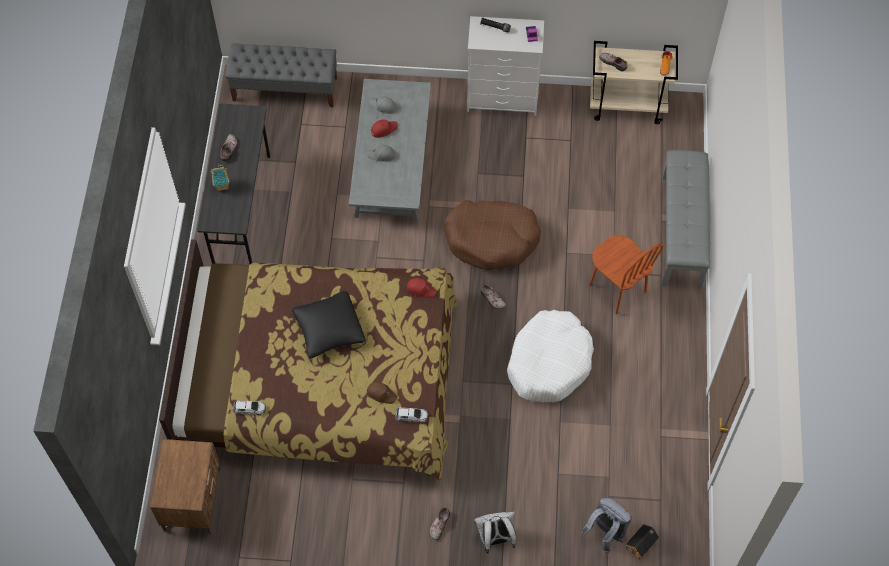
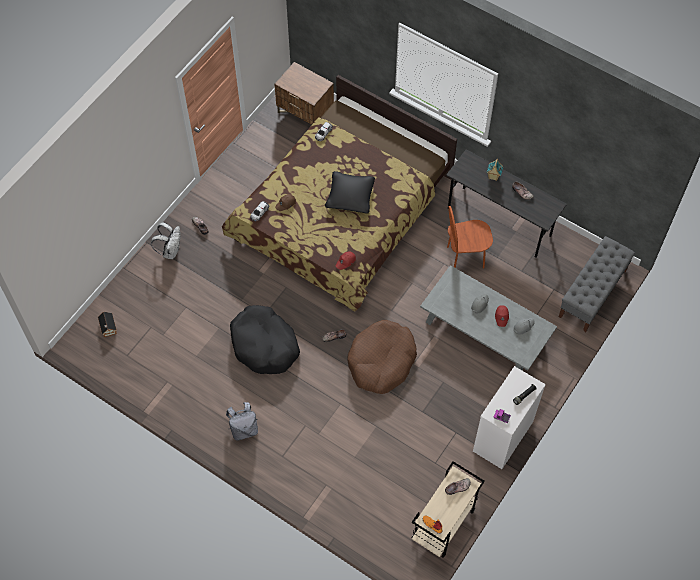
camera: 120 degrees right, 0 degrees up
white dog bed [507,310,594,402] -> black dog bed [230,305,300,374]
grey backpack [581,498,632,554] -> grey backpack moved to [226,402,258,440]
brown chair [589,235,663,314] -> brown chair moved to [447,206,493,268]
grey bench [662,150,710,289] -> none

